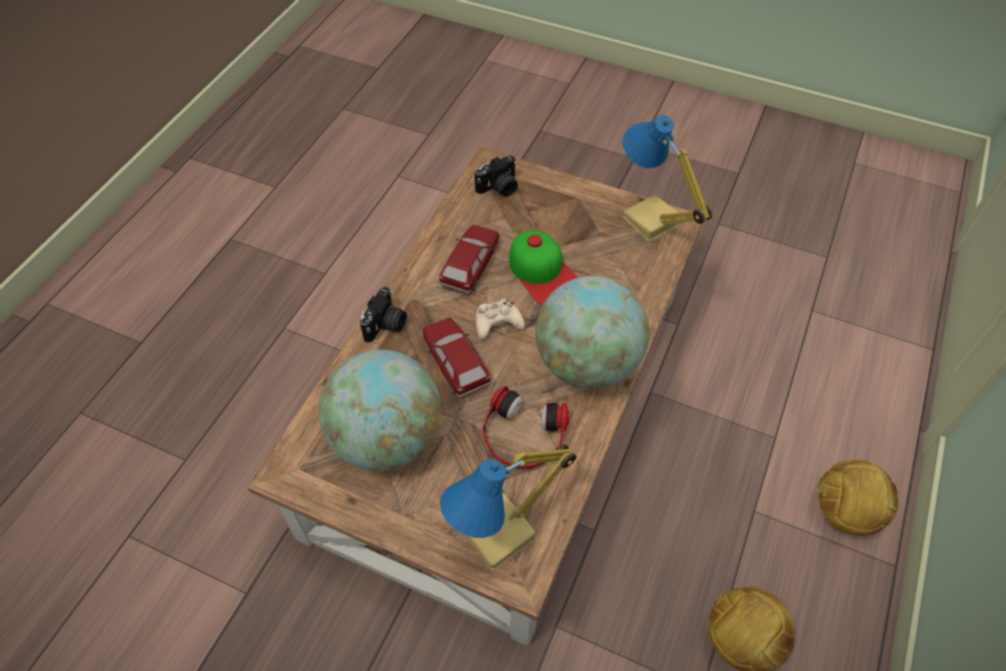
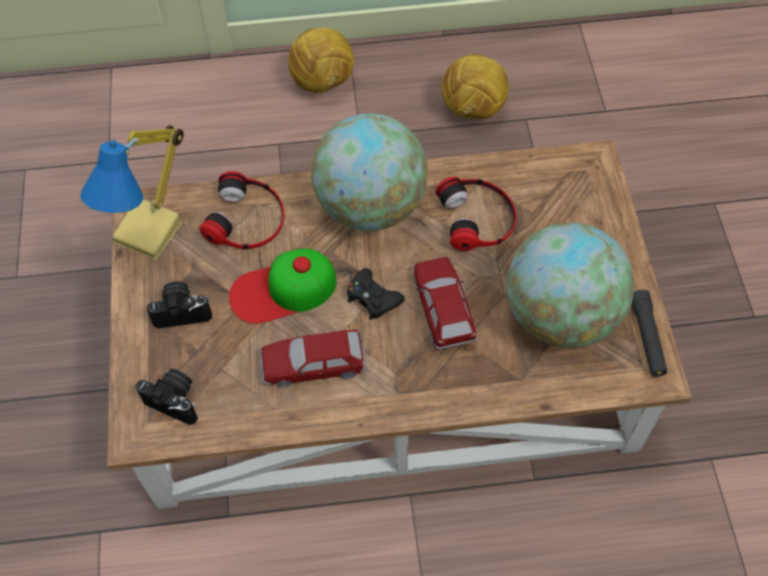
camera: 120 degrees left, 5 degrees up
camera [360,287,407,343] -> camera moved to [147,282,212,329]
toy car [421,317,492,397] -> toy car turned 135 degrees clockwise [413,257,478,349]
table lamp [440,444,577,571] -> none
beige game controller [475,299,525,339] -> black game controller [347,268,405,320]
cap [509,230,578,305] -> cap turned 135 degrees counterclockwise [229,248,337,324]
none -> headphones [200,171,284,249]
none -> black flashlight [632,290,668,377]

